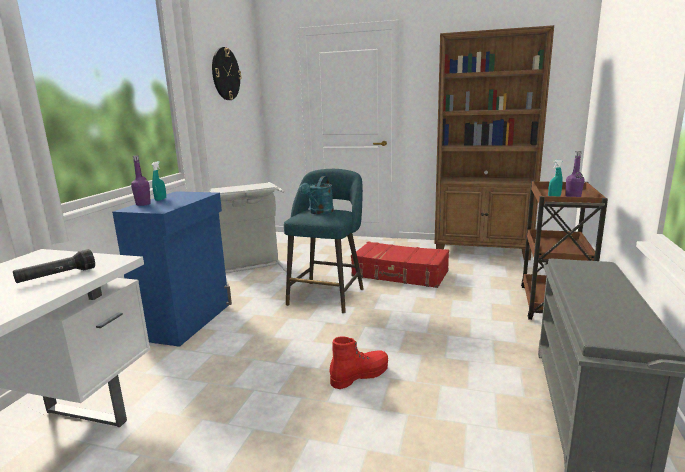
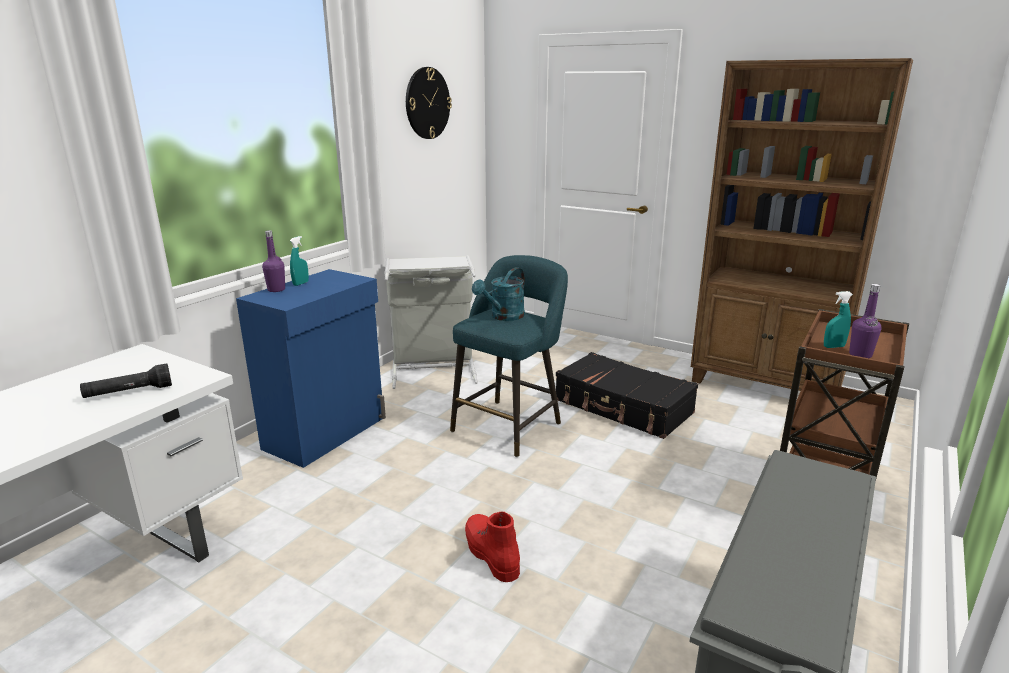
camera: 15 degrees right, 5 degrees up
red boot [329,337,388,389] -> red boot turned 105 degrees counterclockwise [465,512,520,582]
red suitcase [351,241,449,288] -> black suitcase [556,352,698,439]

